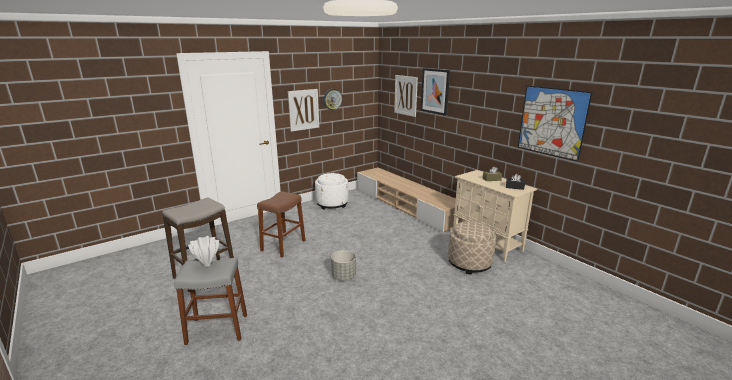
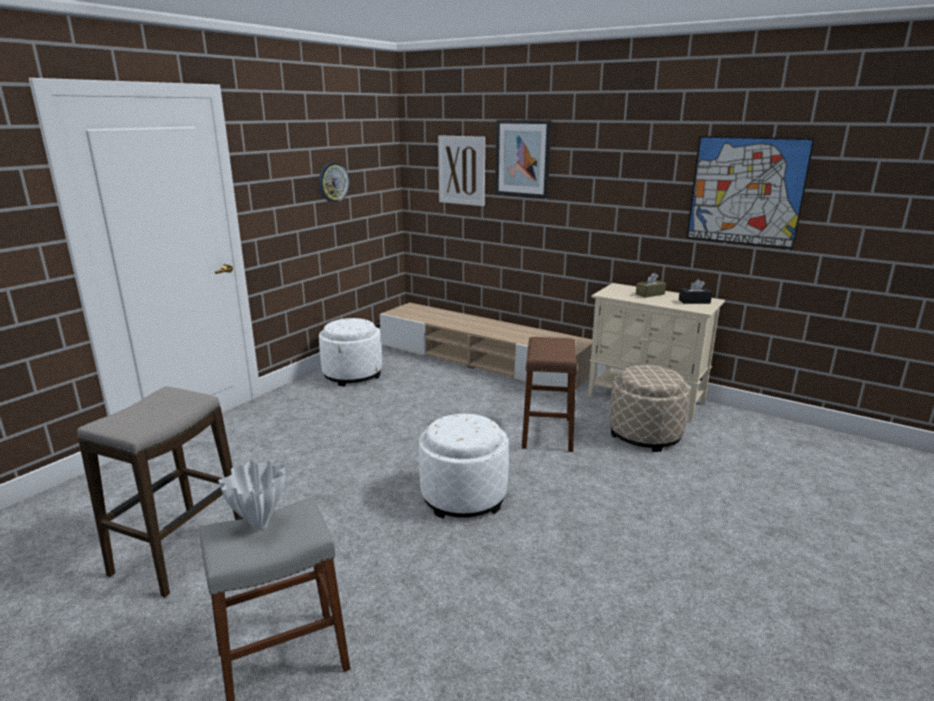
camera: 20 degrees left, 0 degrees up
brown stool [257,191,306,258] -> brown stool moved to [522,337,577,452]
picture [288,89,319,132] -> none
grey planter [331,250,356,280] -> white ottoman [419,414,509,518]

